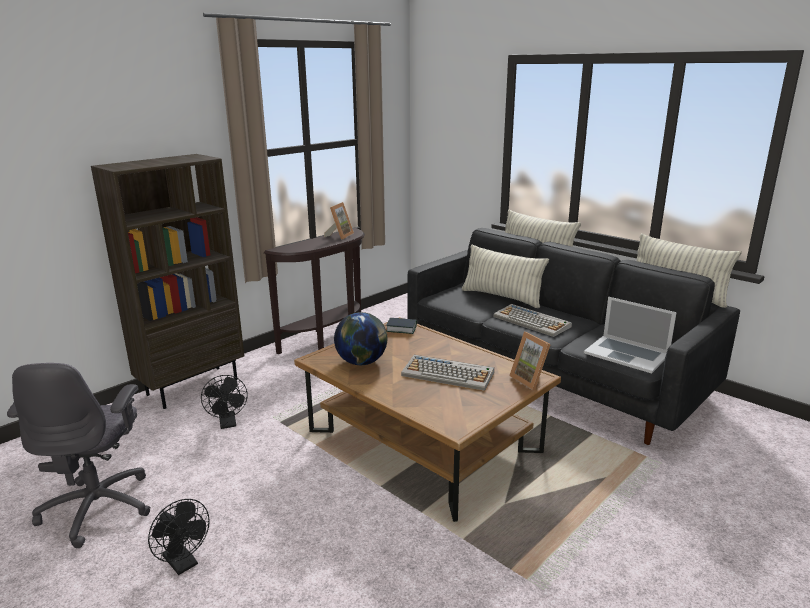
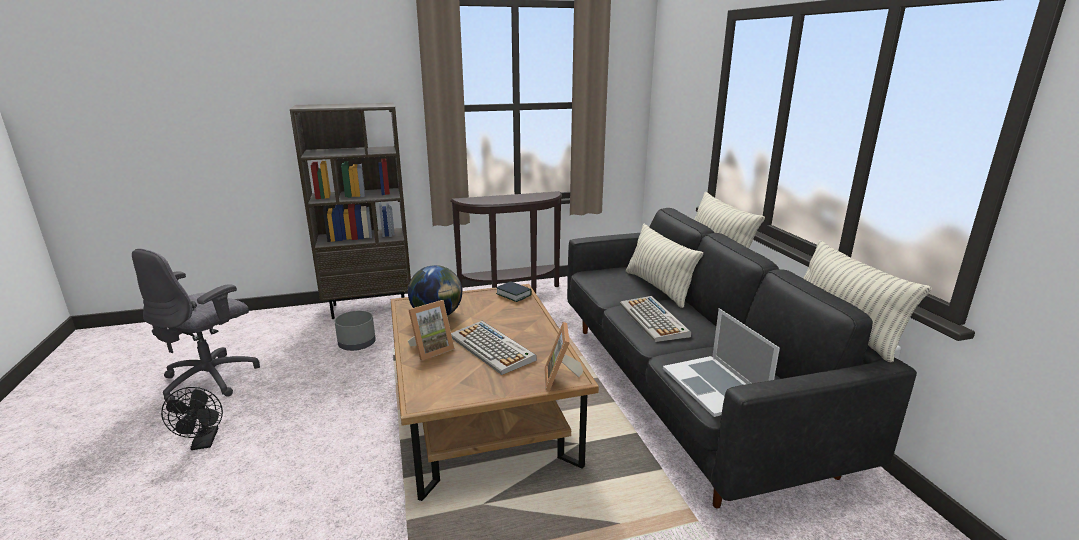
camera: 30 degrees right, 0 degrees up
black fan [201,375,248,429] -> grey planter [334,311,376,351]
picture frame [324,202,354,240] -> picture frame moved to [408,300,455,361]

